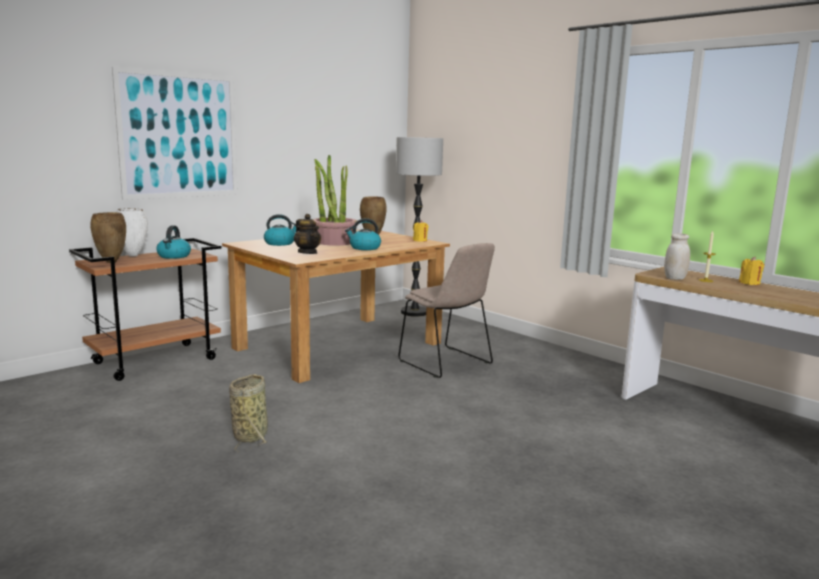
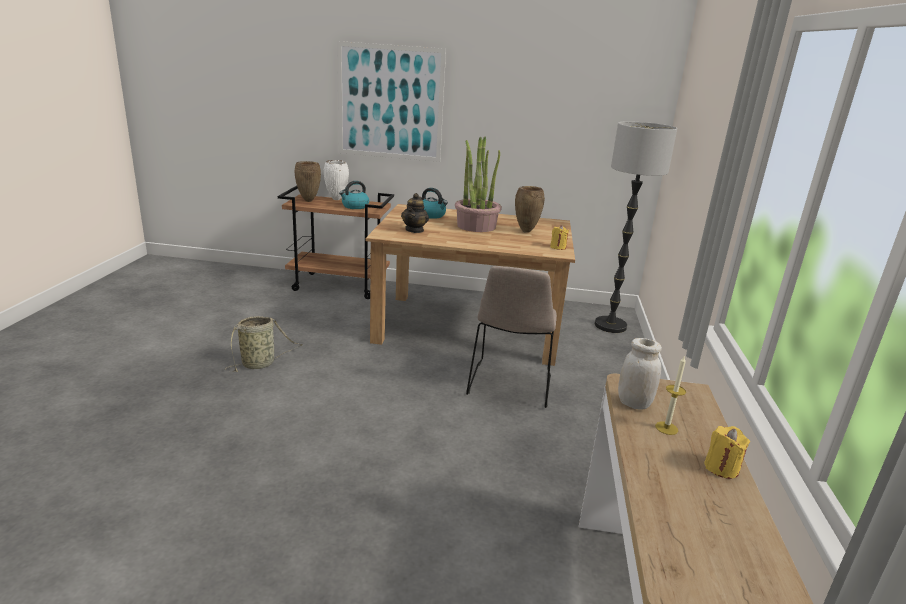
camera: 50 degrees right, 10 degrees up
kettle [345,218,381,250] -> none

